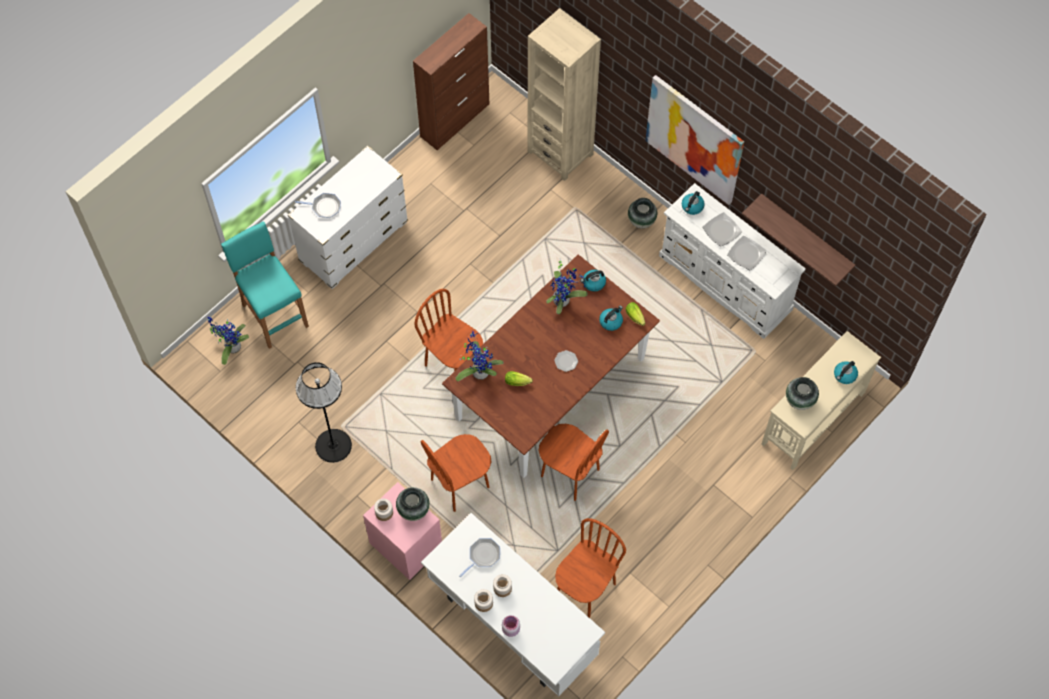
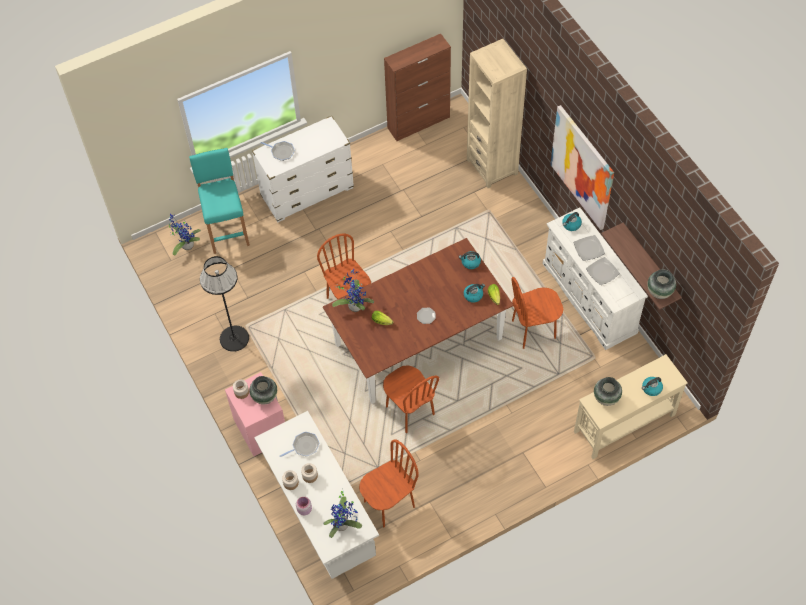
camera: 20 degrees right, 5 degrees down
brown chair [421,434,491,512] -> brown chair moved to [511,277,563,349]
potted plant [546,261,588,314] -> potted plant moved to [323,490,362,538]
vase [628,198,657,229] -> vase moved to [647,269,676,299]

